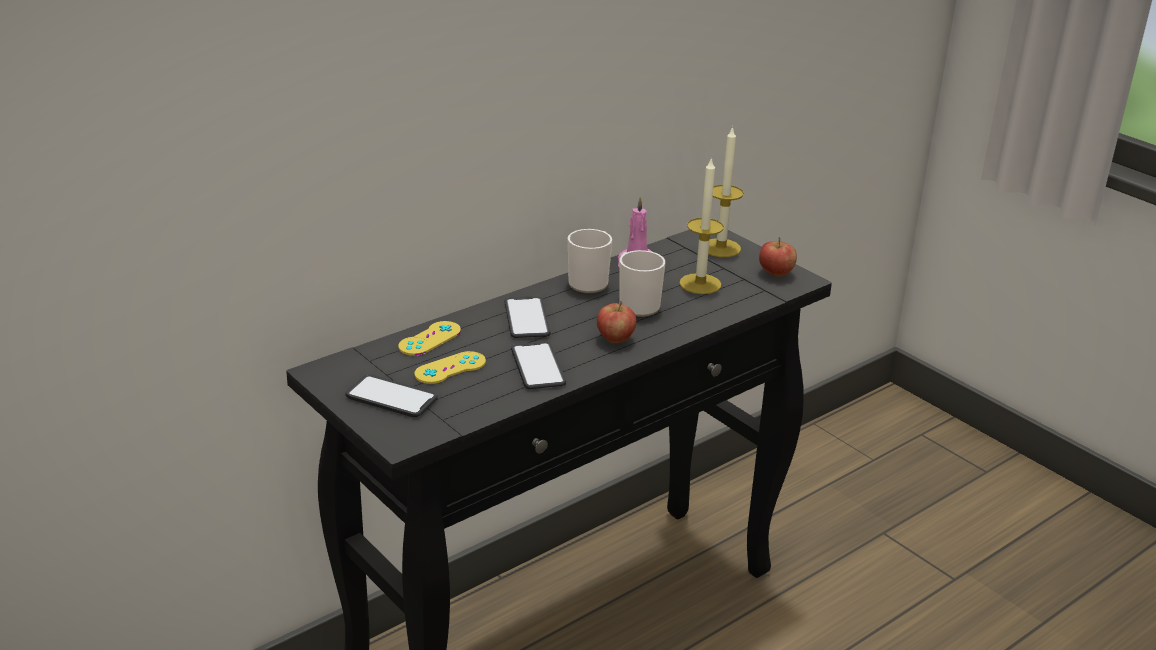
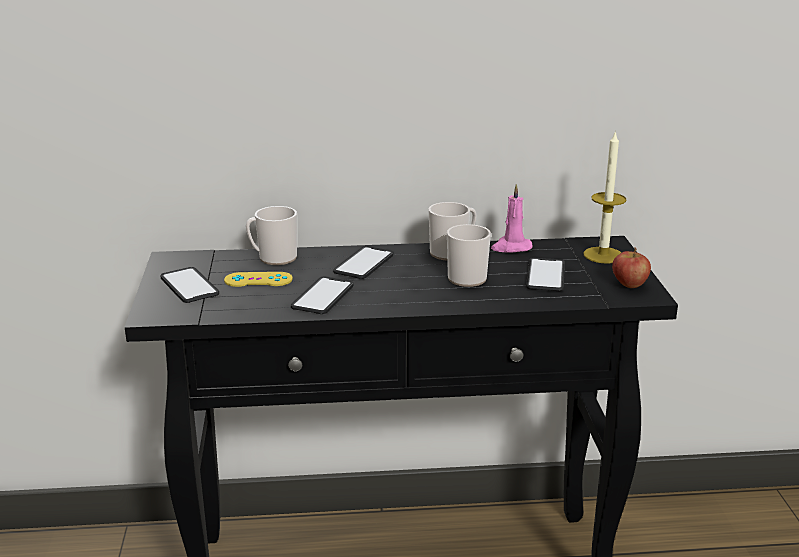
camera: 35 degrees right, 5 degrees down
yellow game controller [398,321,461,356] -> mug [246,206,297,265]
apple [597,300,636,344] -> none
candle [679,157,724,294] -> phone [526,258,565,291]

